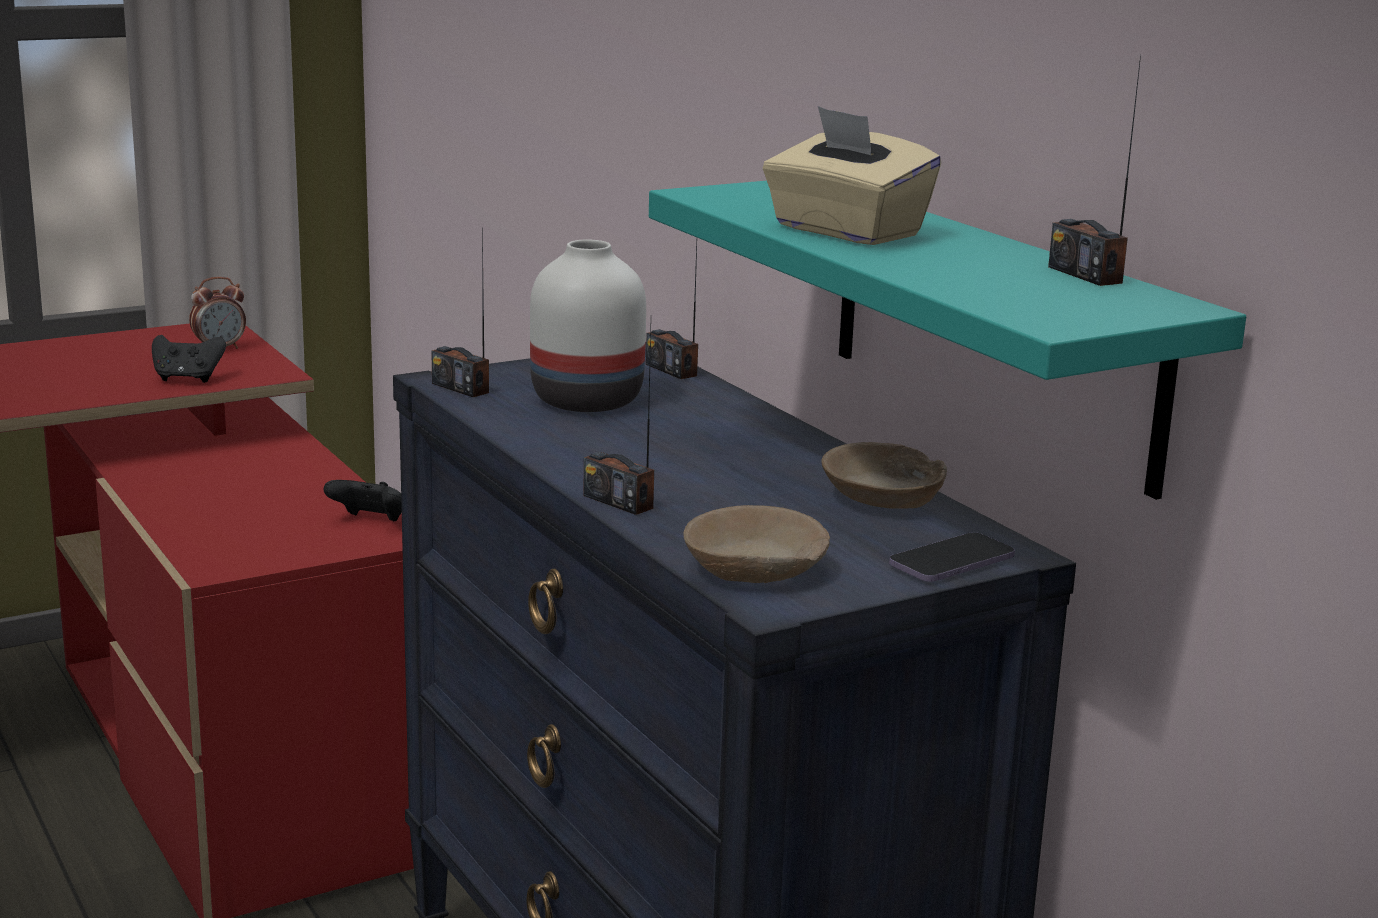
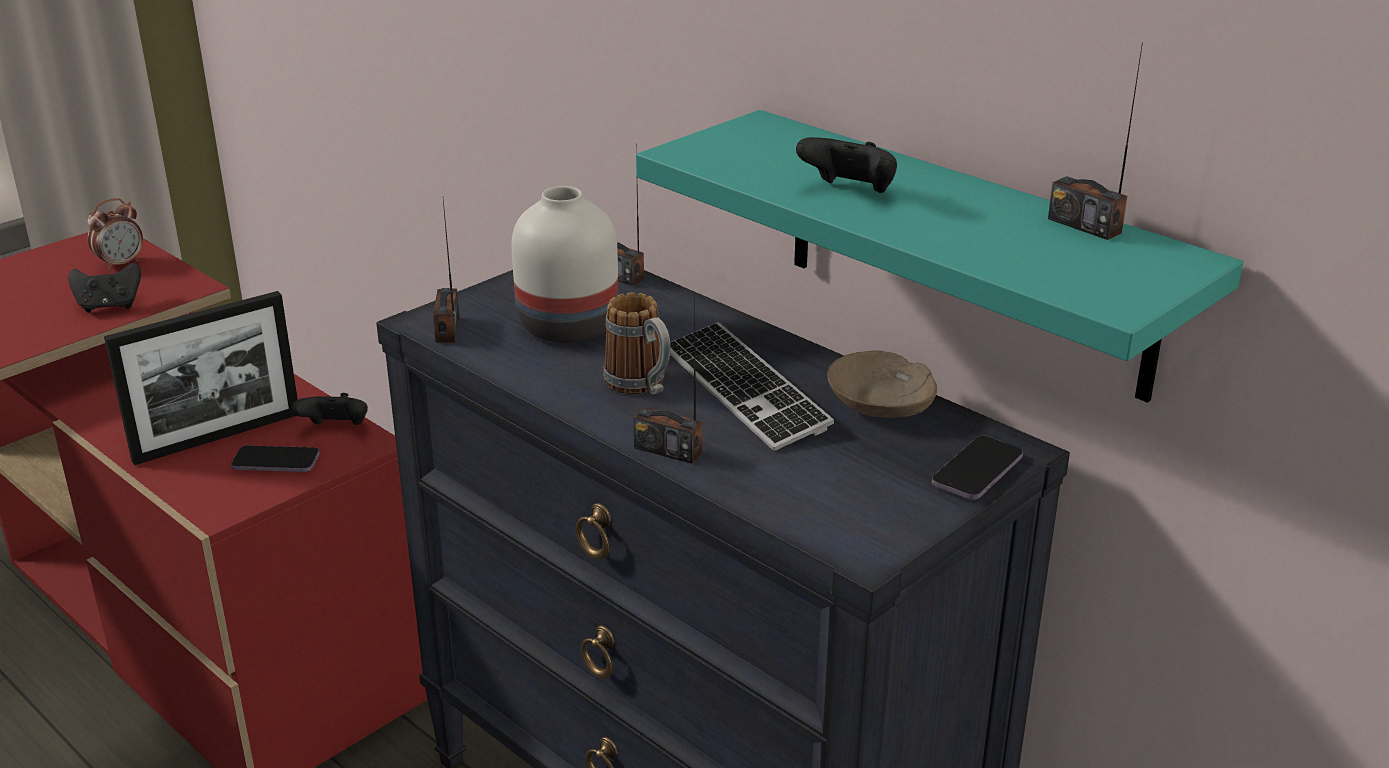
camera: 15 degrees left, 10 degrees up
radio [431,227,489,397] -> radio turned 60 degrees clockwise [433,200,459,343]
beige bowl [683,505,830,583] -> none
beige tissue box [763,106,941,245] -> black game controller [796,137,897,193]
none -> picture frame [104,291,298,465]
none -> phone [231,445,320,472]
none -> mug [603,293,671,394]
none -> keyboard [670,322,834,451]

